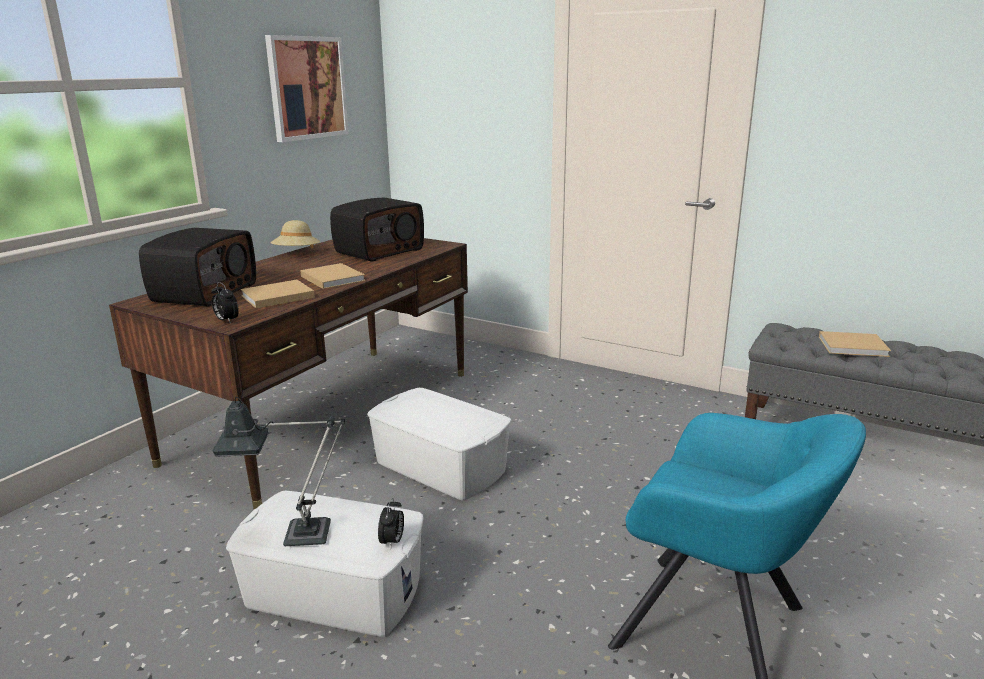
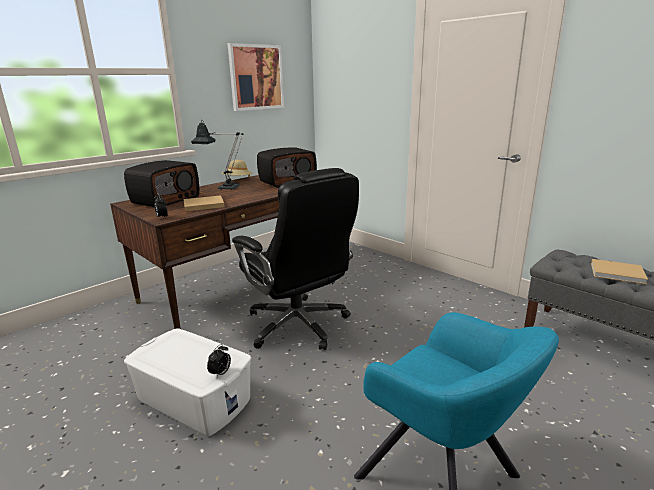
camera: 15 degrees right, 0 degrees up
table lamp [212,397,345,546] -> table lamp moved to [191,120,244,190]
beige book [300,263,365,289] -> none
white storage box [367,388,511,500] -> black office chair [232,168,359,350]

